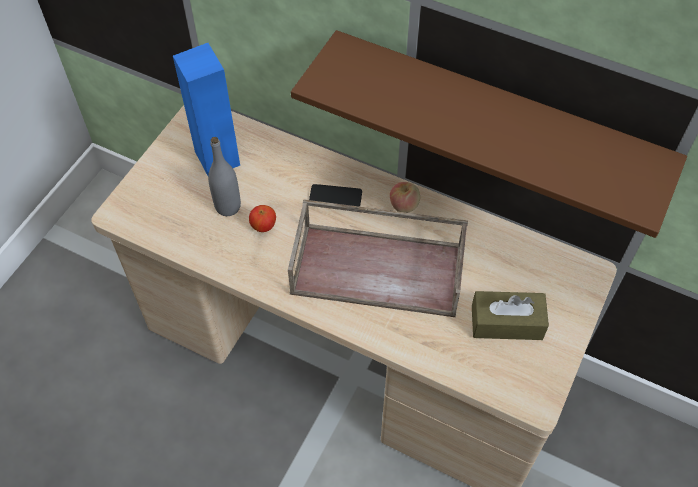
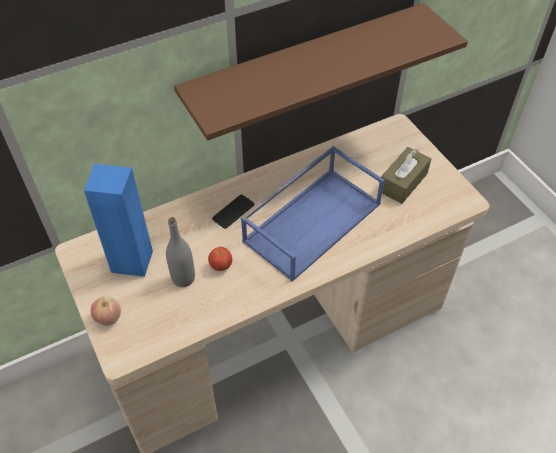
camera: 55 degrees left, 5 degrees down
brown tray [288,199,468,317] -> blue tray [241,146,385,282]
apple [390,182,420,213] -> apple moved to [91,296,121,326]

